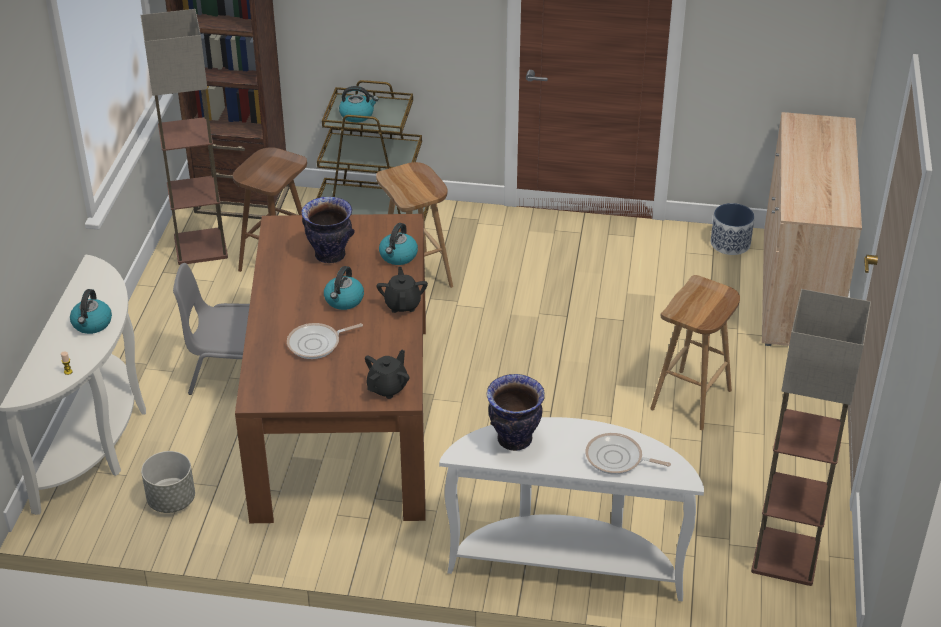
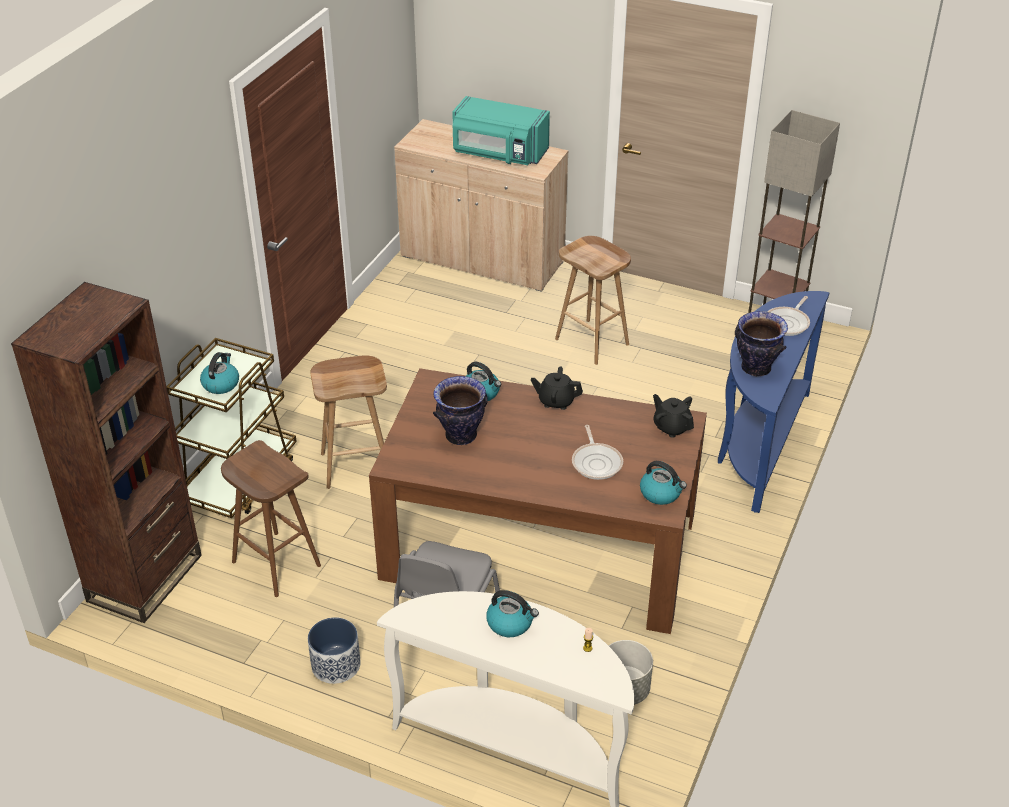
camera: 75 degrees left, 0 degrees up
floor lamp [141,9,228,265] -> none
kettle [324,266,364,310] -> kettle moved to [640,461,687,505]
white console table [439,417,704,601] -> blue console table [718,291,830,513]
planter [711,203,755,255] -> planter moved to [308,617,361,684]
none -> turquoise microwave [452,96,550,165]

